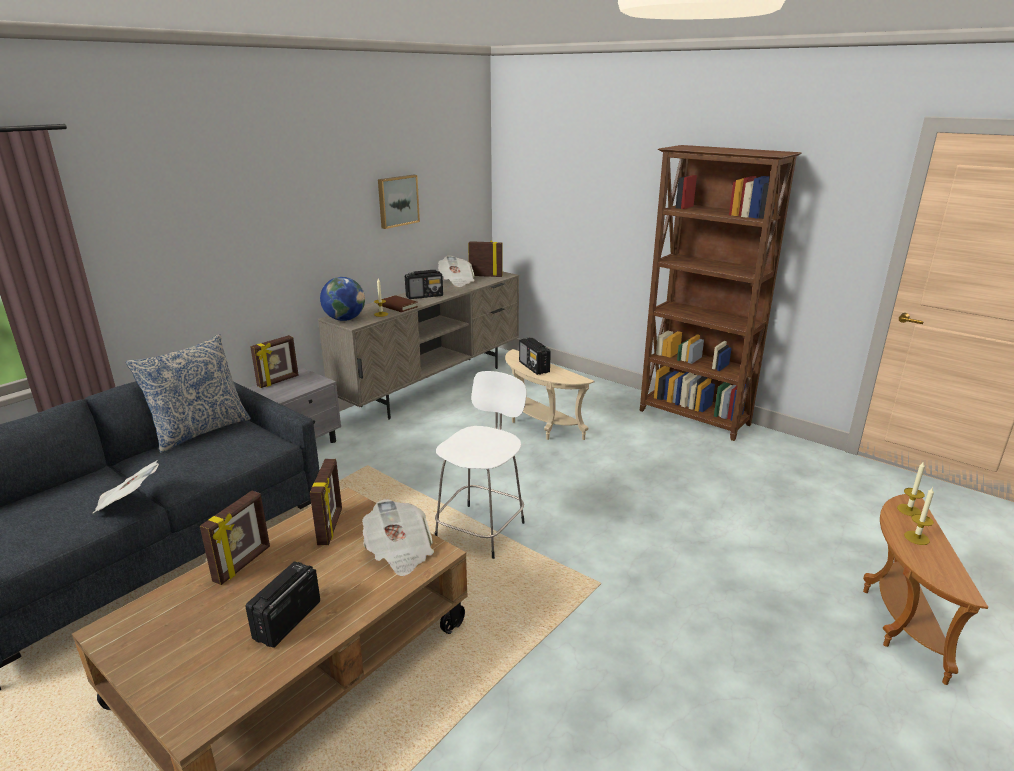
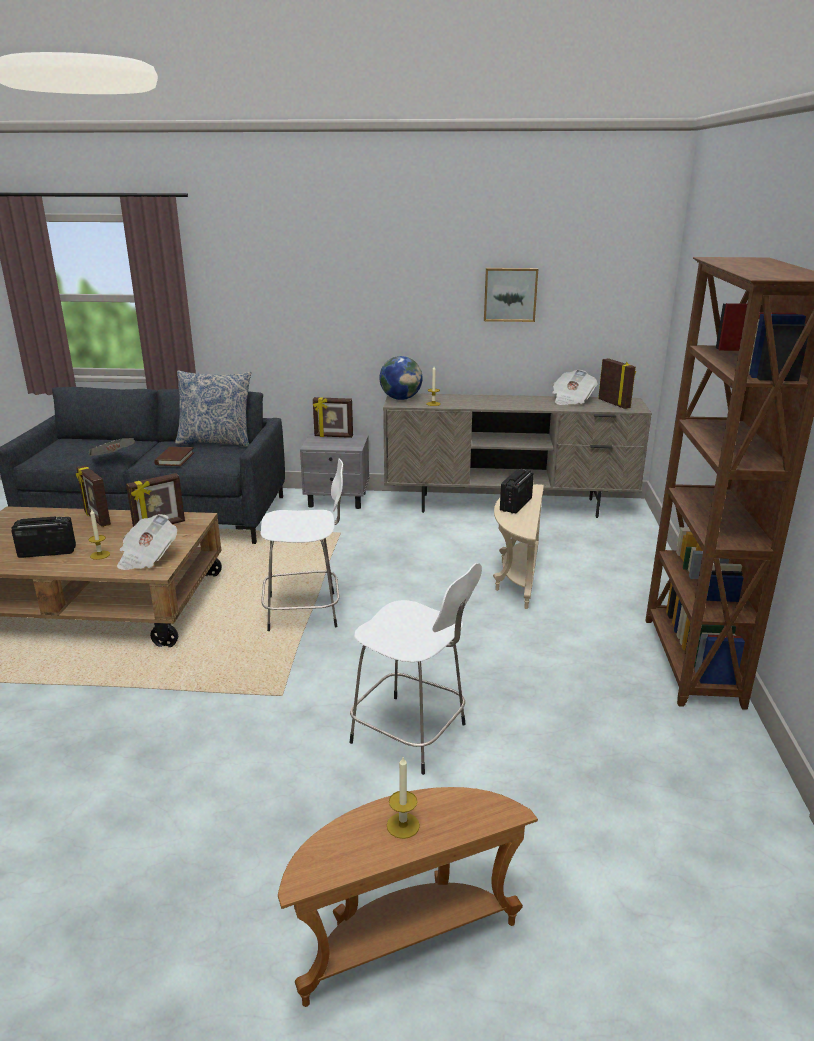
camera: 55 degrees right, 0 degrees up
picture frame [200,491,270,585] -> picture frame turned 60 degrees clockwise [76,465,111,527]
brown book [378,295,418,312] -> brown book moved to [154,447,194,466]
radio [405,270,443,299] -> none
candle [897,461,925,516] -> candle moved to [88,508,110,560]
none -> white stool [350,563,482,775]

